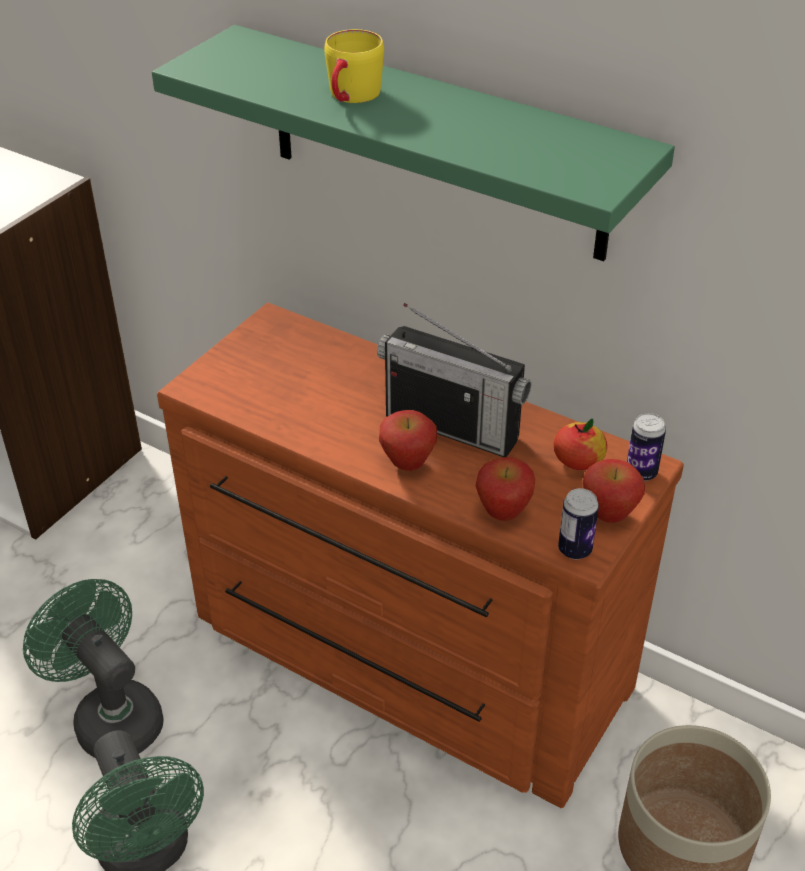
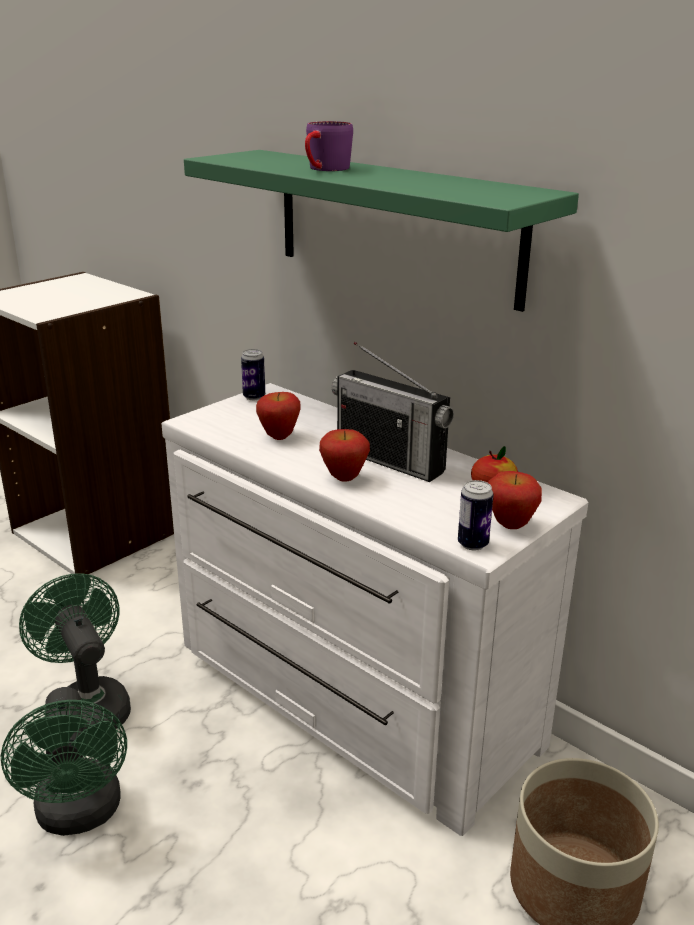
camera: 10 degrees right, 15 degrees down
brown dresser [157,303,684,808] -> white dresser [162,383,588,836]
yellow mug [324,29,384,103] -> purple mug [305,121,353,171]
apple [476,457,535,521] -> apple moved to [256,392,300,440]
can [627,413,666,481] -> can moved to [241,349,265,400]

